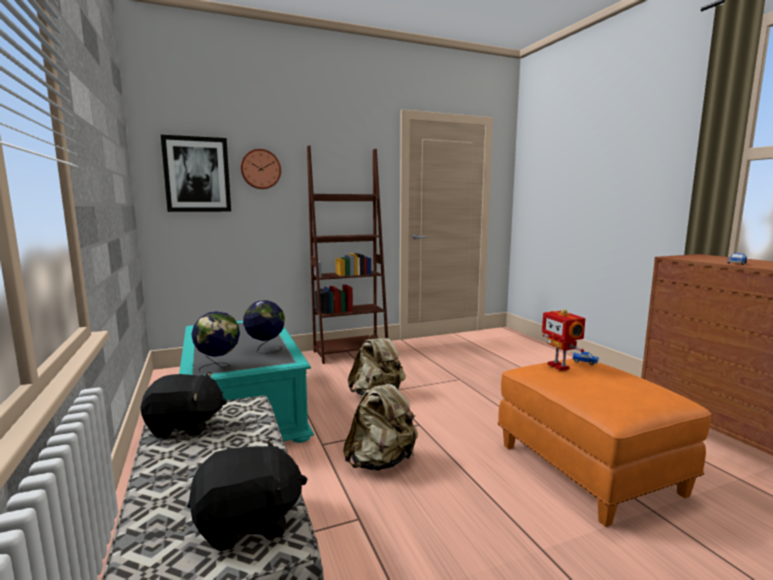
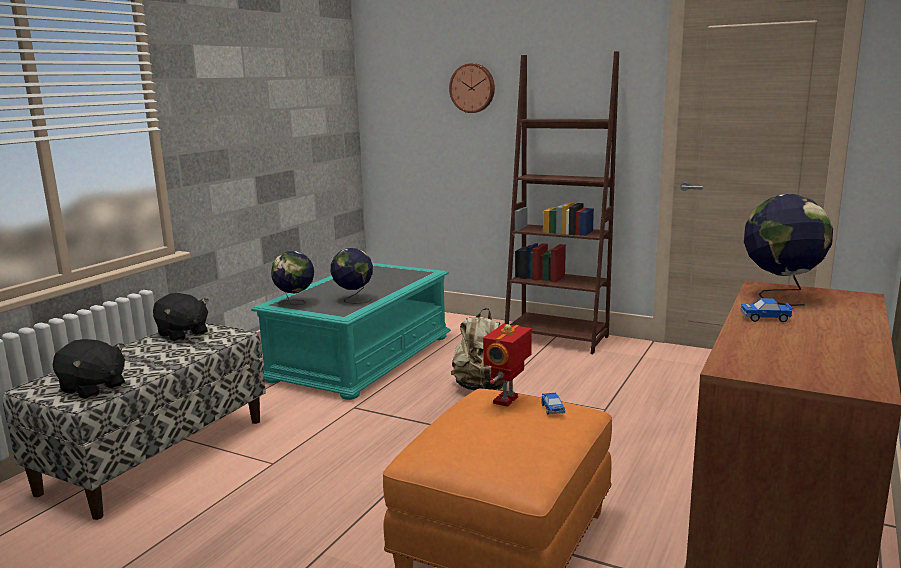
camera: 50 degrees right, 5 degrees up
picture [161,135,231,212] -> none
beige backpack [343,376,418,470] -> none
none -> globe [744,194,833,306]

